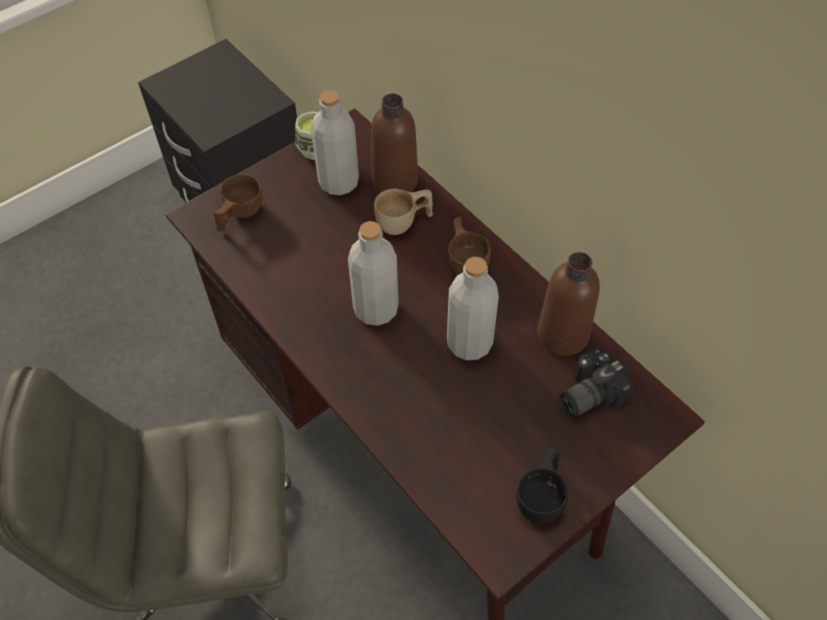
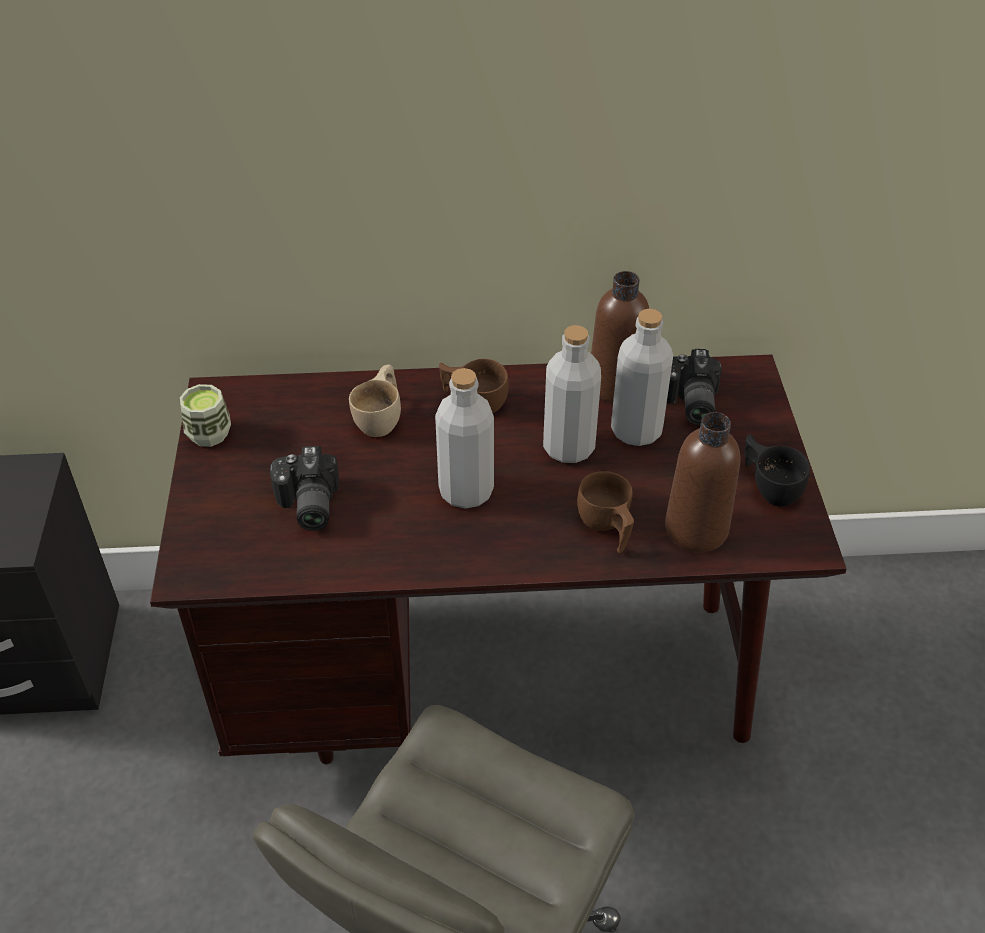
camera: 55 degrees left, 10 degrees down
brown cup [214,174,263,231] -> brown cup moved to [577,471,634,553]
grey bottle [311,90,359,195] -> grey bottle moved to [611,309,673,446]
brown bottle [371,93,418,193] -> brown bottle moved to [665,412,740,552]
none -> camera [270,446,339,531]

